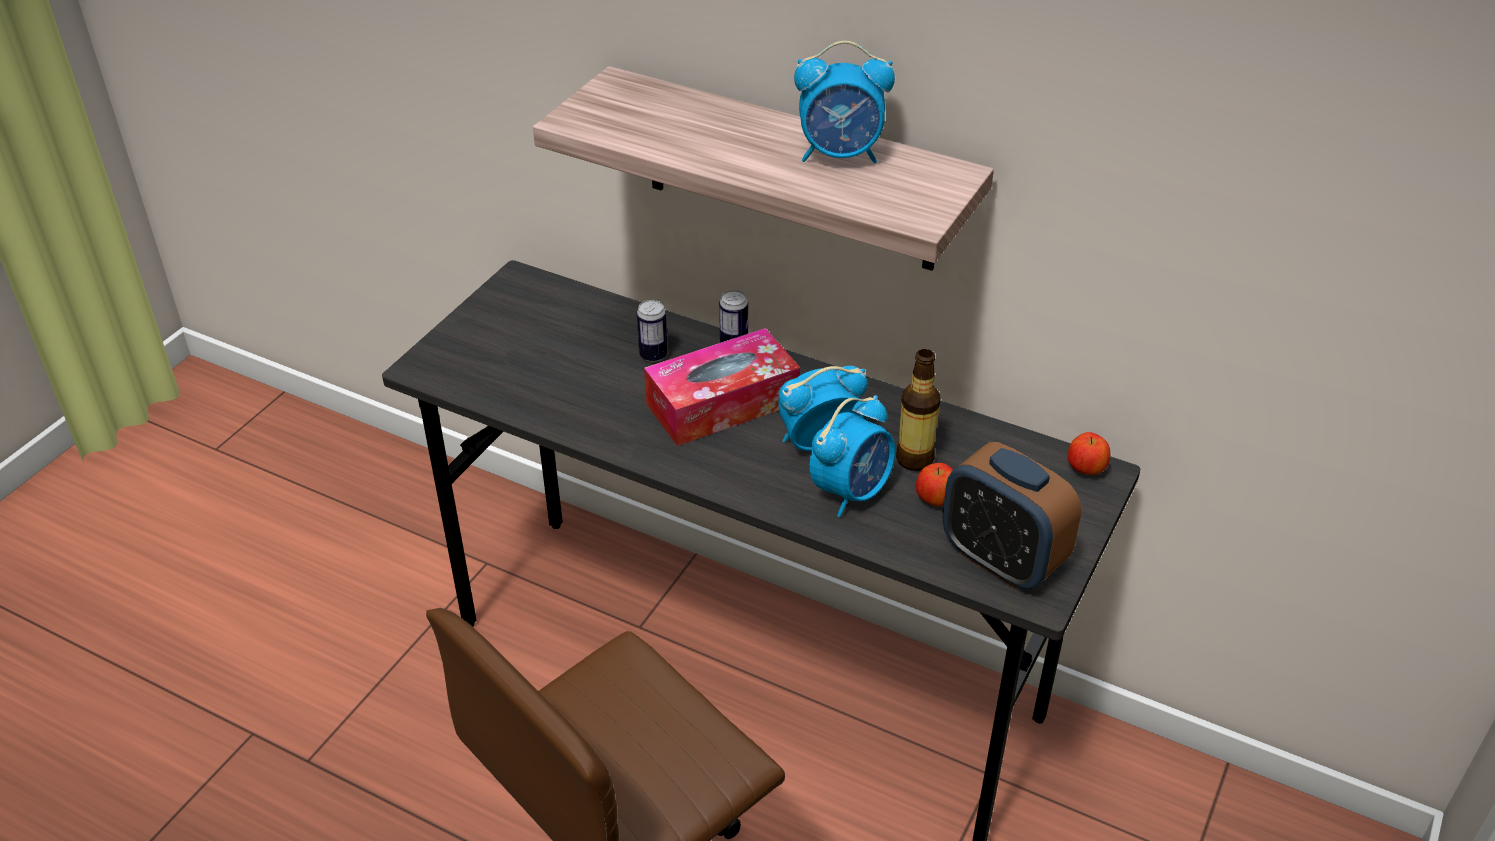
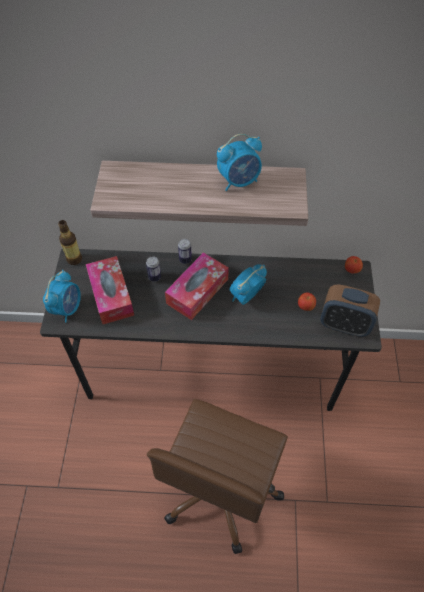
camera: 25 degrees left, 15 degrees up
alarm clock [810,395,895,517] -> alarm clock moved to [43,270,81,323]
bottle [896,349,940,471] -> bottle moved to [58,220,82,265]
none -> tissue box [86,256,134,324]

